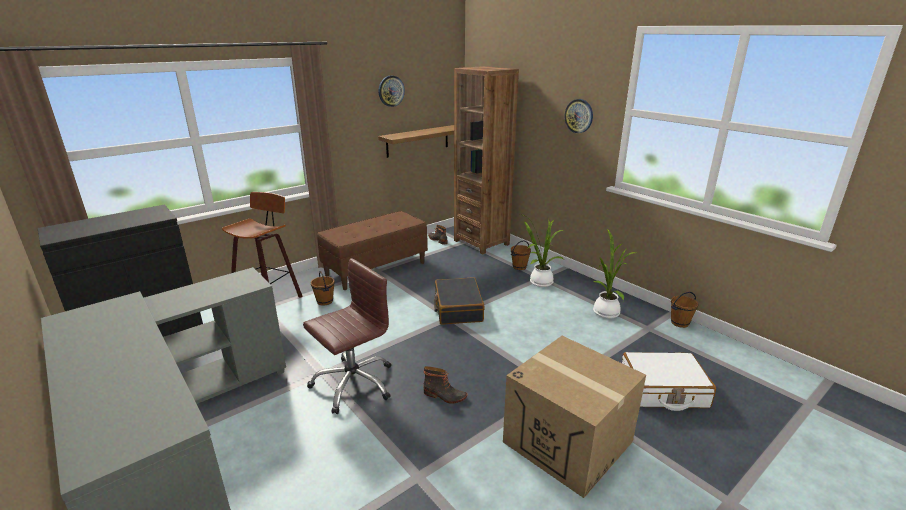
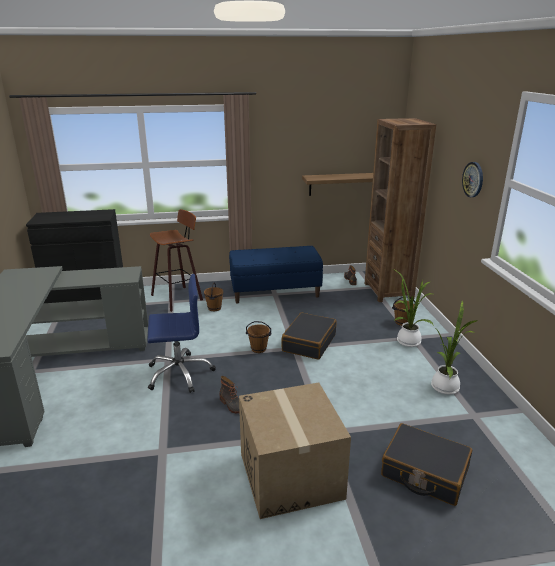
camera: 30 degrees right, 0 degrees up
brown office chair [303,258,391,414] -> blue office chair [148,274,216,393]
brown bench [317,211,428,290] -> blue bench [229,246,323,304]
wall clock [379,76,405,107] -> none
white suitcase [622,352,716,411] -> black suitcase [381,423,472,506]
brown bucket [671,292,699,328] -> brown bucket moved to [246,321,271,353]

